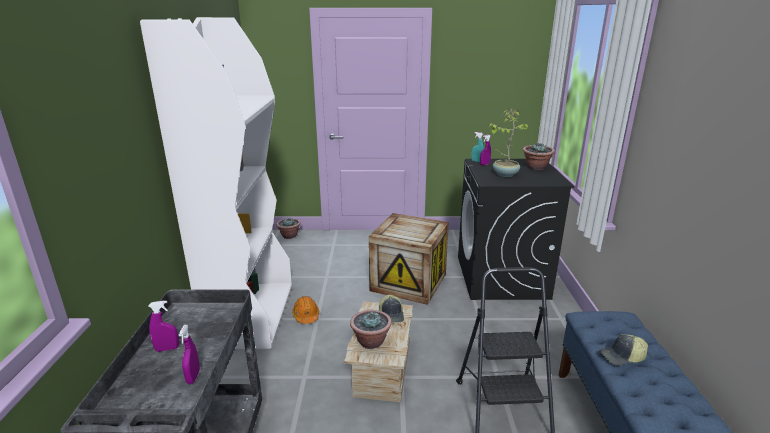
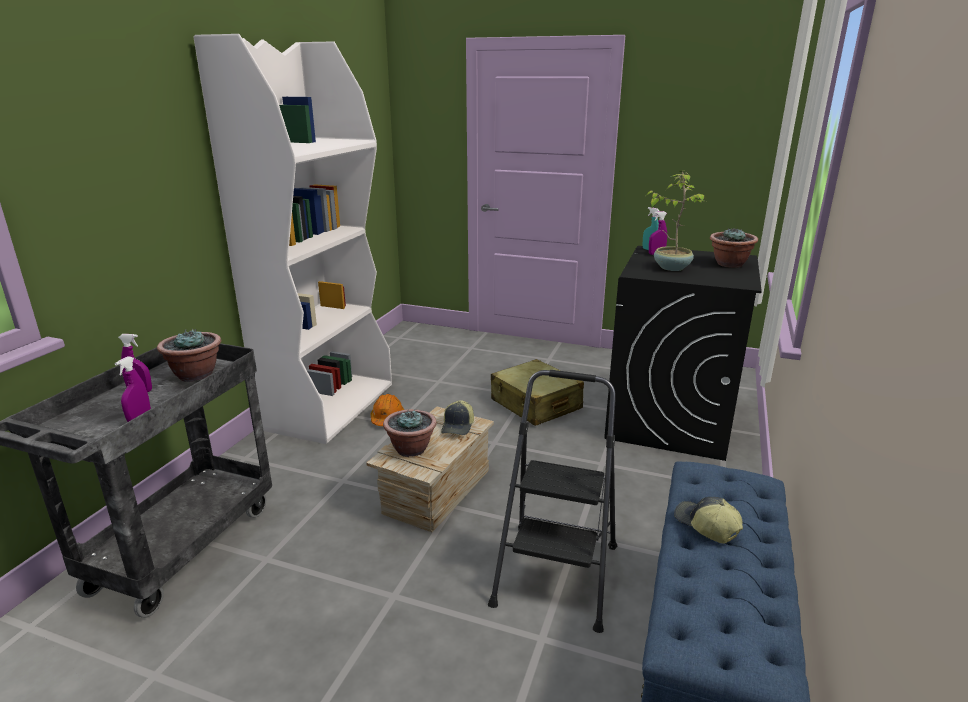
camera: 20 degrees right, 0 degrees up
potted plant [276,218,301,239] -> potted plant moved to [157,329,221,382]
crate [369,213,449,305] -> beige suitcase [491,359,584,426]
cap [599,334,648,366] -> cap turned 45 degrees clockwise [674,497,743,544]

